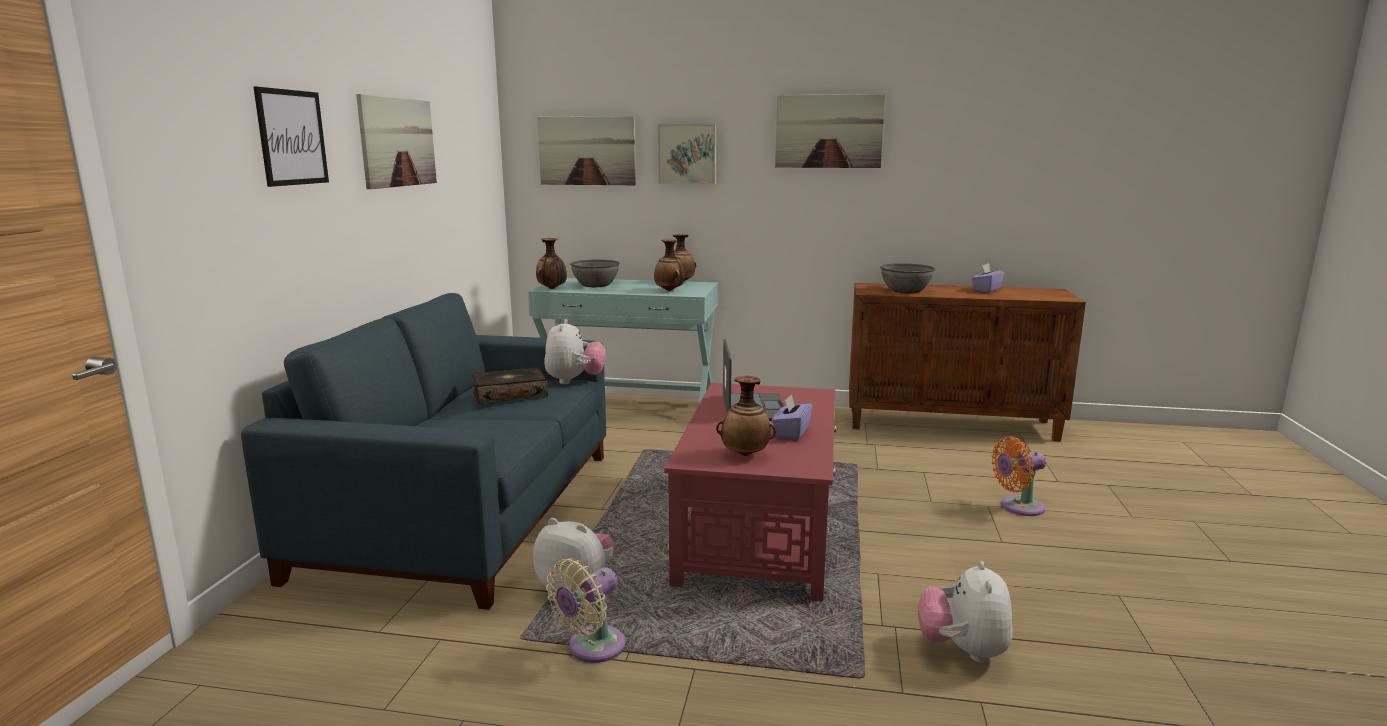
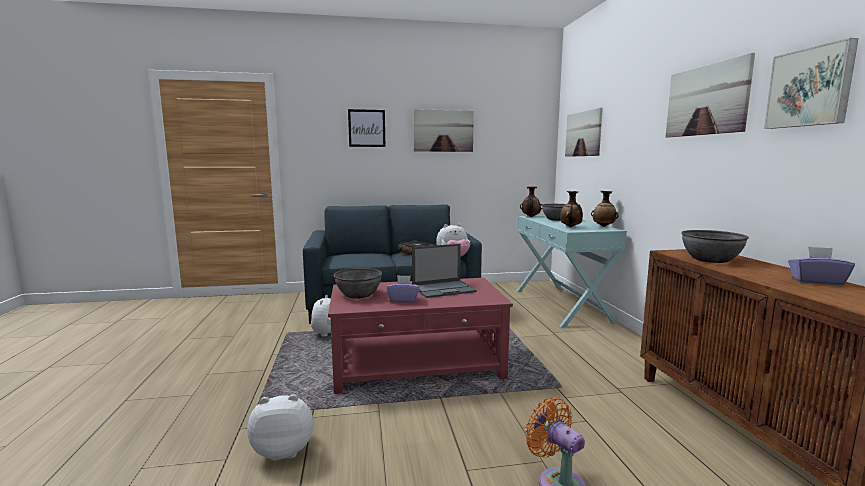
camera: 70 degrees right, 5 degrees down
beige fan [546,558,626,663] -> none
picture [658,124,716,184] -> picture moved to [764,38,859,129]
vase [716,376,776,456] -> grey bowl [334,268,382,298]

